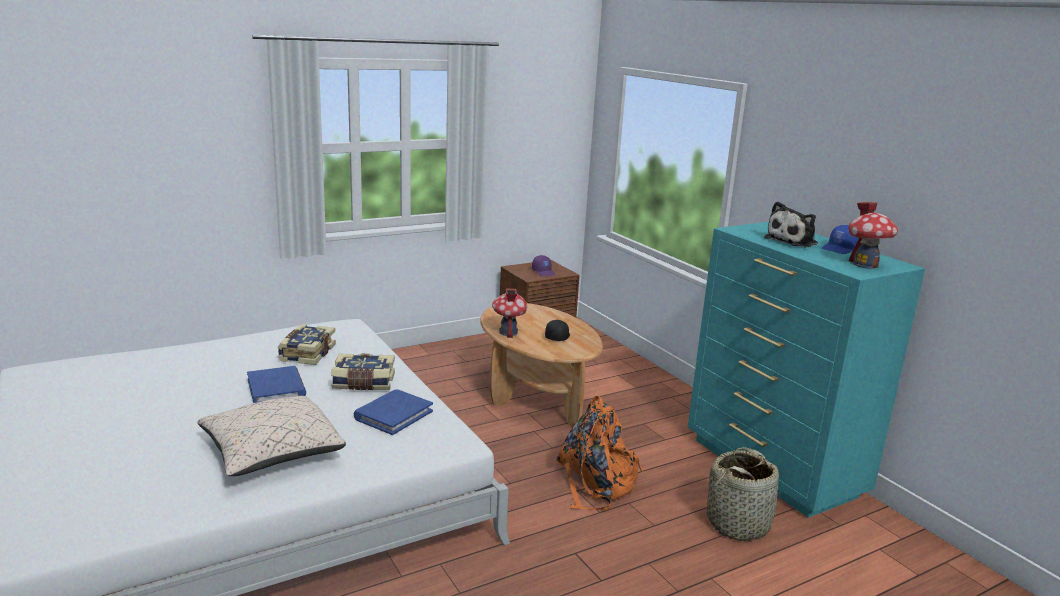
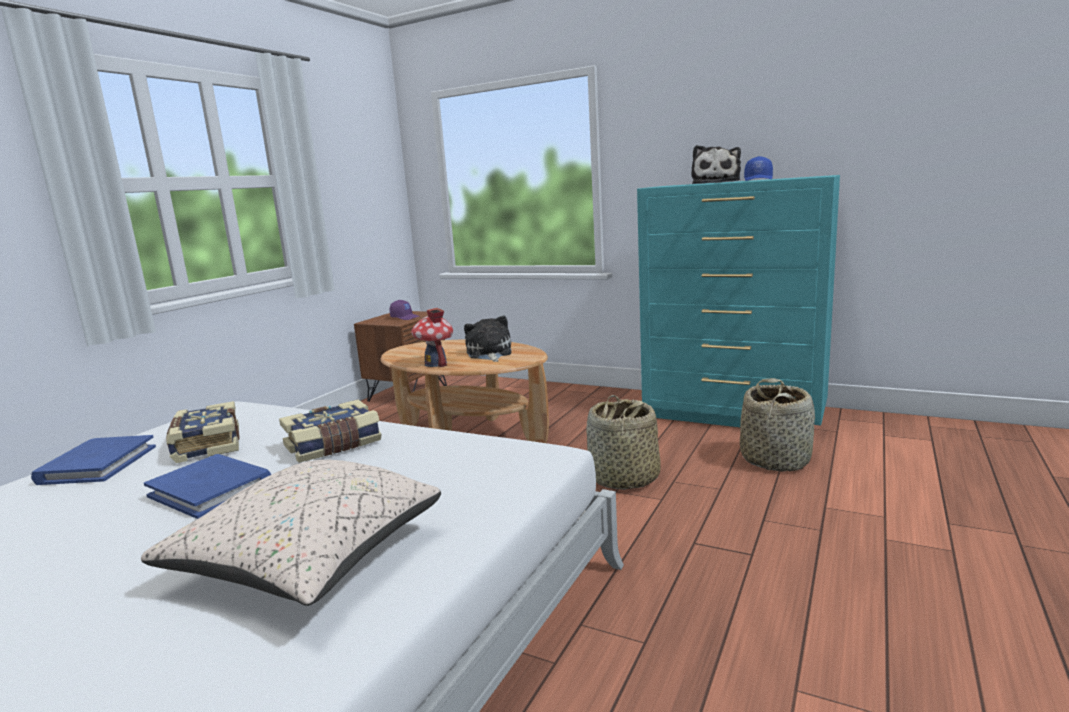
camera: 30 degrees left, 5 degrees down
blue book [354,389,433,435] -> blue book moved to [31,435,156,485]
black cap [545,320,570,341] -> plush toy [464,316,512,362]
orange backpack [556,396,643,510] -> basket [586,395,661,490]
toy house [848,202,898,269] -> none

